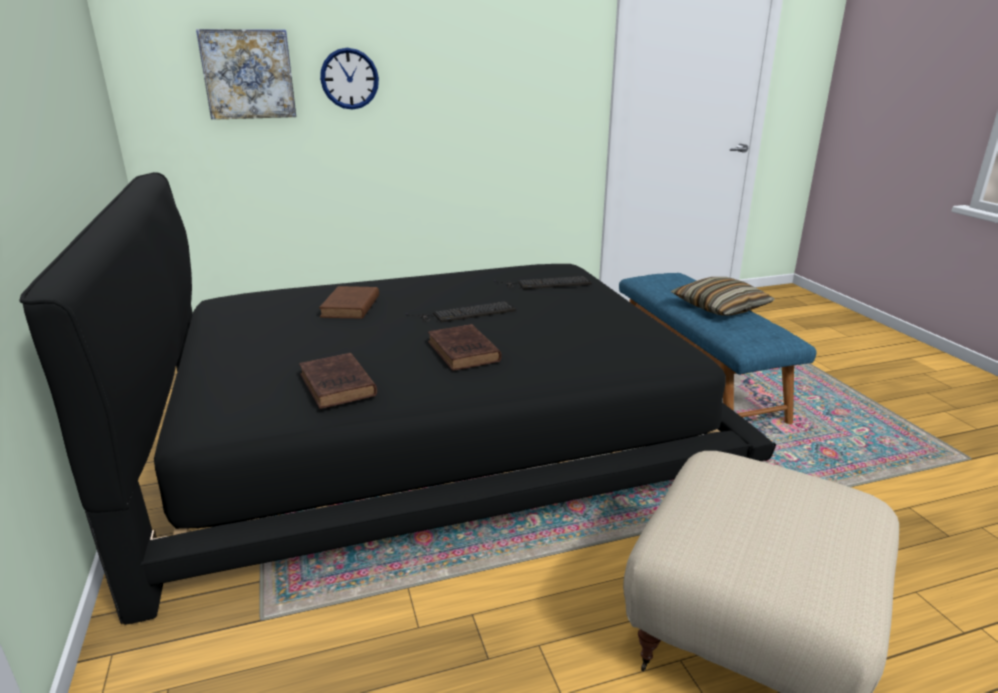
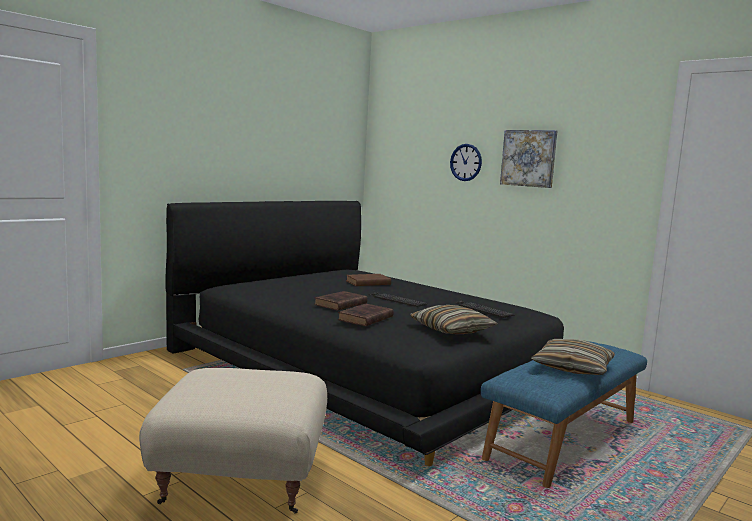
camera: 60 degrees right, 15 degrees down
picture [196,29,296,120] -> picture moved to [500,130,558,188]
brown book [299,353,377,409] -> brown book moved to [338,304,394,326]
none -> pillow [410,305,498,334]

